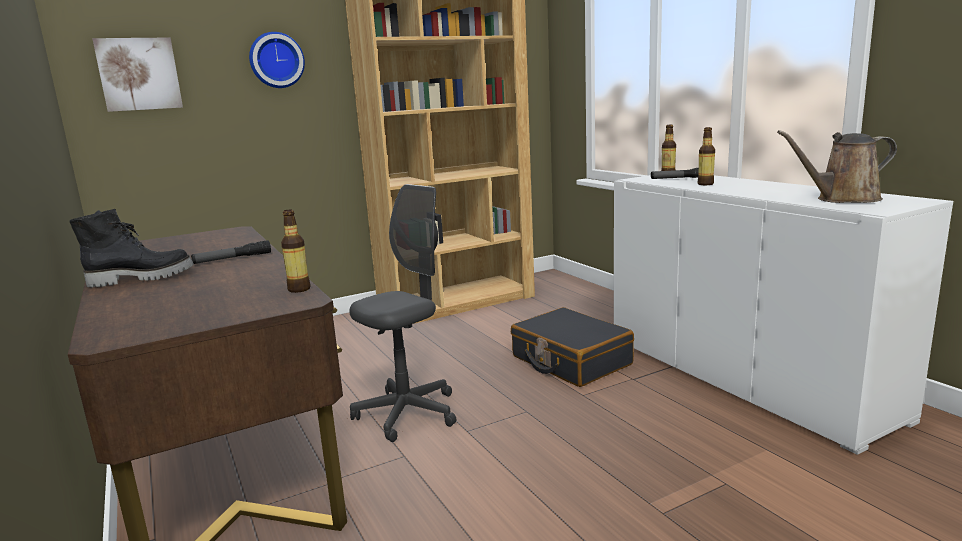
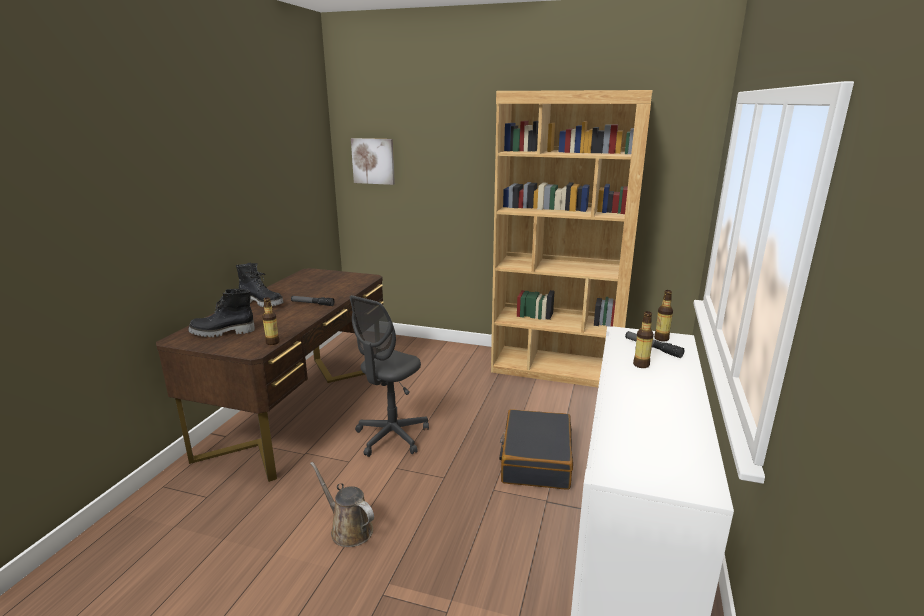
camera: 45 degrees right, 5 degrees up
wall clock [249,32,305,88] -> none
grey office chair [349,184,456,442] -> grey office chair turned 120 degrees clockwise [350,295,429,457]
brown watering can [777,130,897,203] -> brown watering can moved to [310,462,374,547]
none -> black boot [188,289,255,337]

